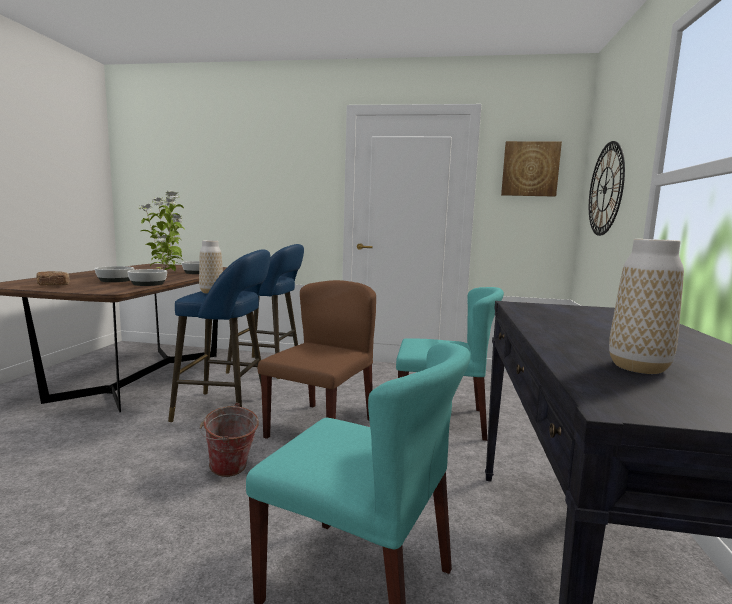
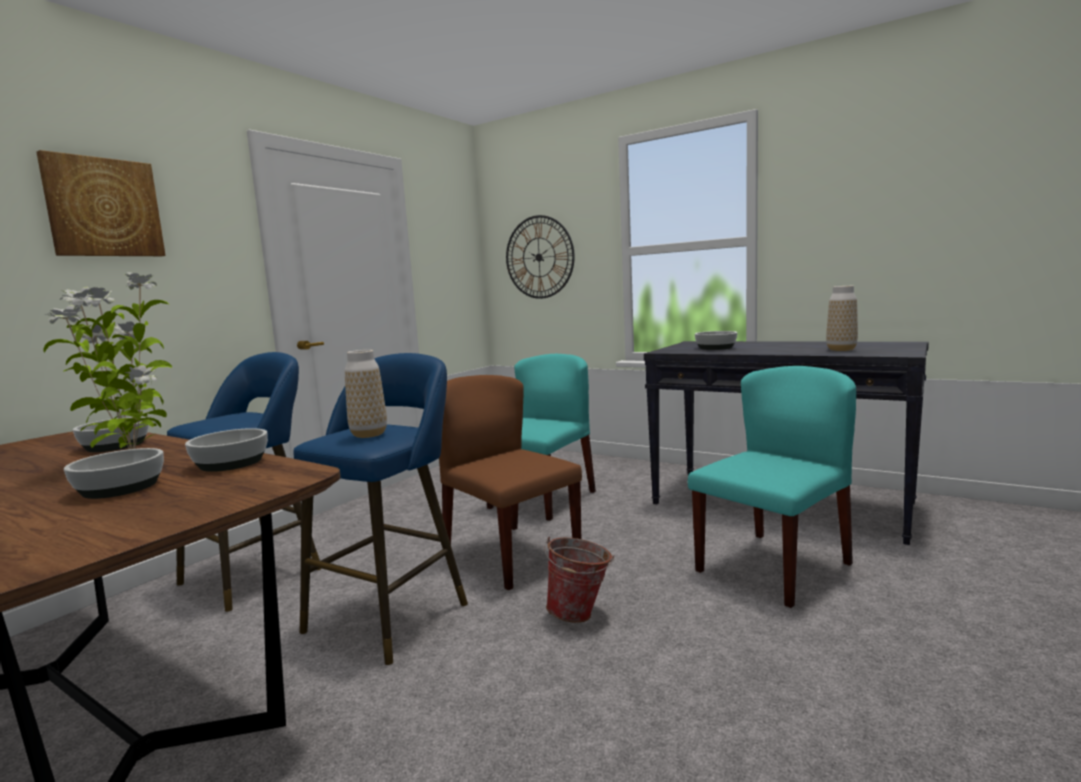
camera: 65 degrees left, 0 degrees up
bread [36,271,70,285] -> none
picture [501,141,562,197] -> picture moved to [36,150,166,256]
none -> bowl [695,331,737,350]

